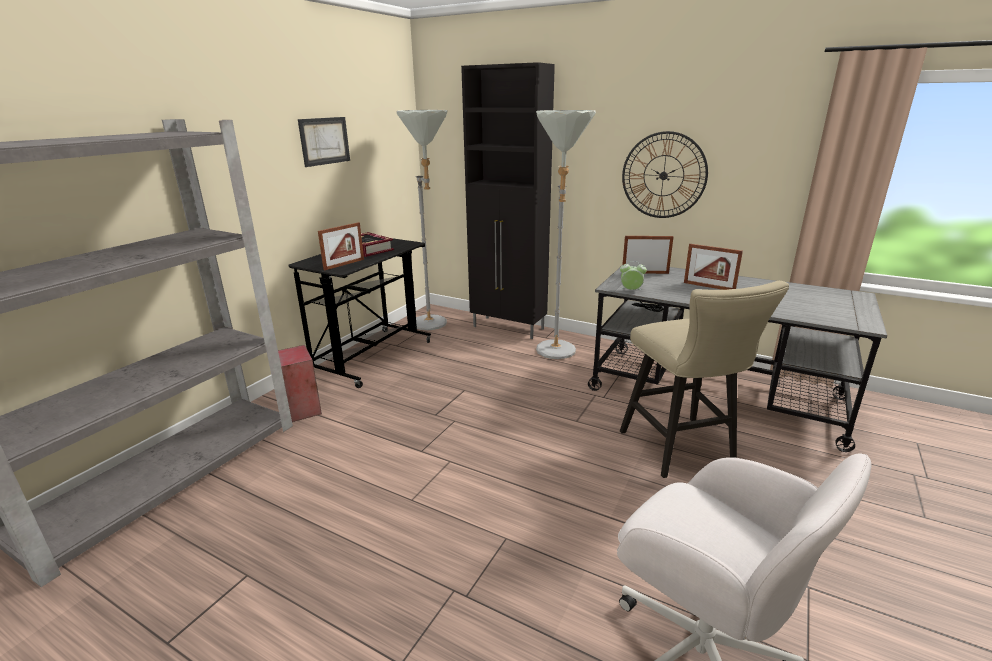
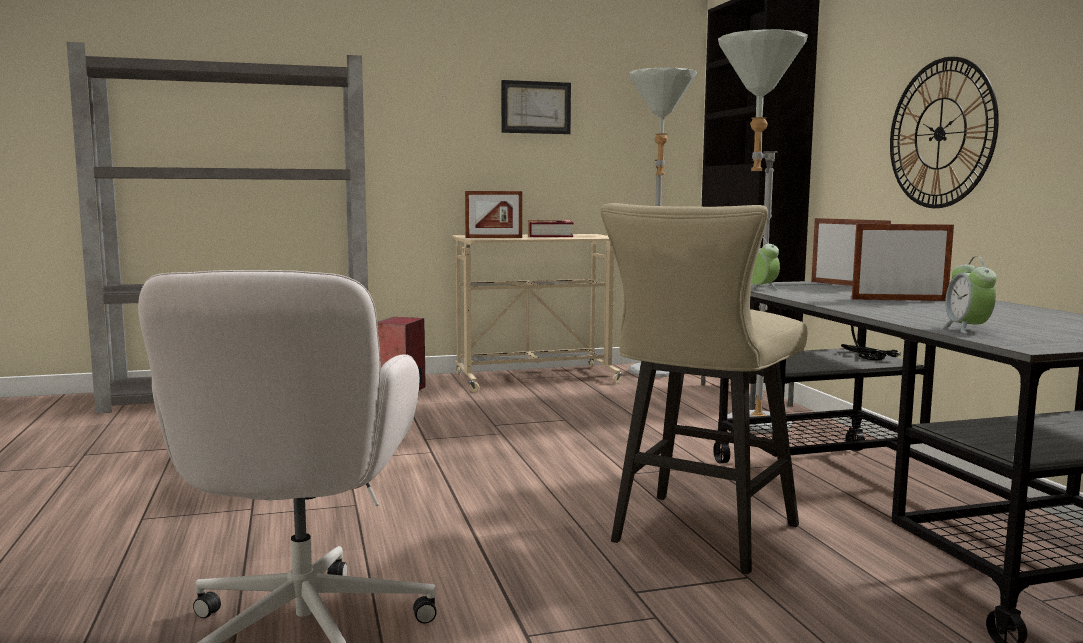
camera: 45 degrees right, 15 degrees down
black desk [288,238,431,388] -> beige desk [452,234,622,392]
picture frame [684,244,743,290] -> picture frame turned 105 degrees clockwise [852,224,954,301]
none -> alarm clock [942,256,997,334]

